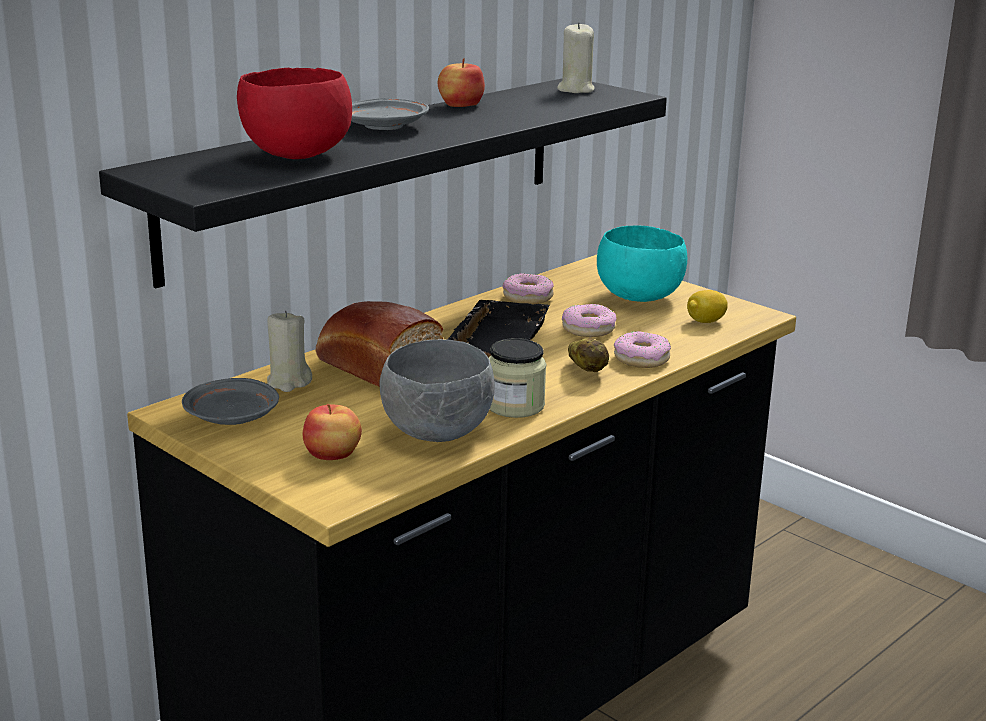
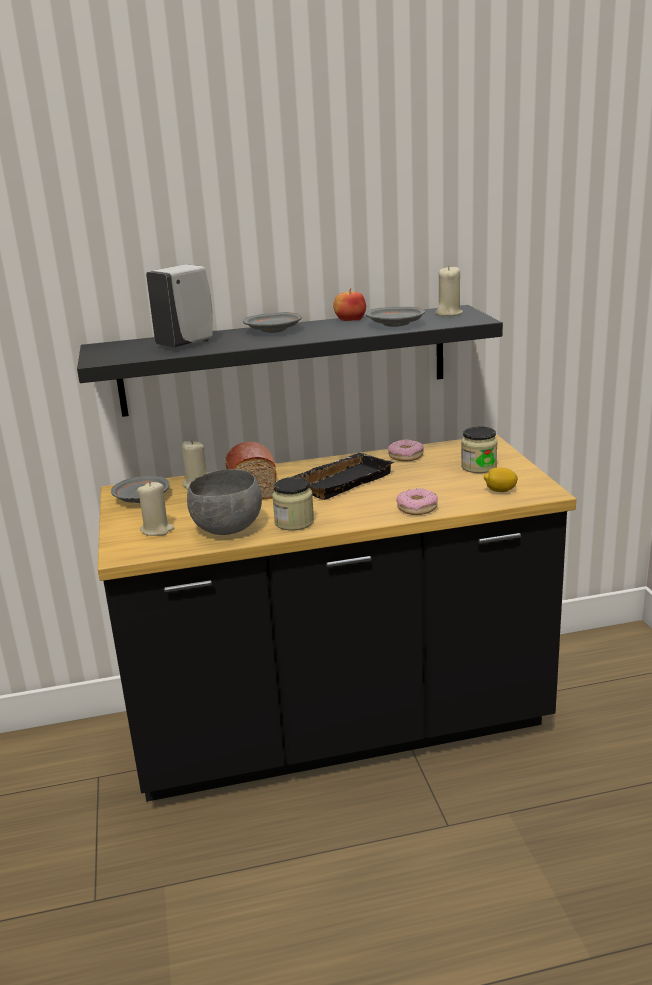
camera: 35 degrees right, 0 degrees up
red bowl [237,68,352,159] -> white soap dispenser [146,264,213,348]
apple [303,404,362,460] -> beige candle [137,481,174,536]
donut [562,304,616,337] -> none
potato [568,338,609,372] -> none
turquoise bowl [597,226,688,302] -> jar [461,427,498,473]
none -> grey plate [366,307,425,327]

